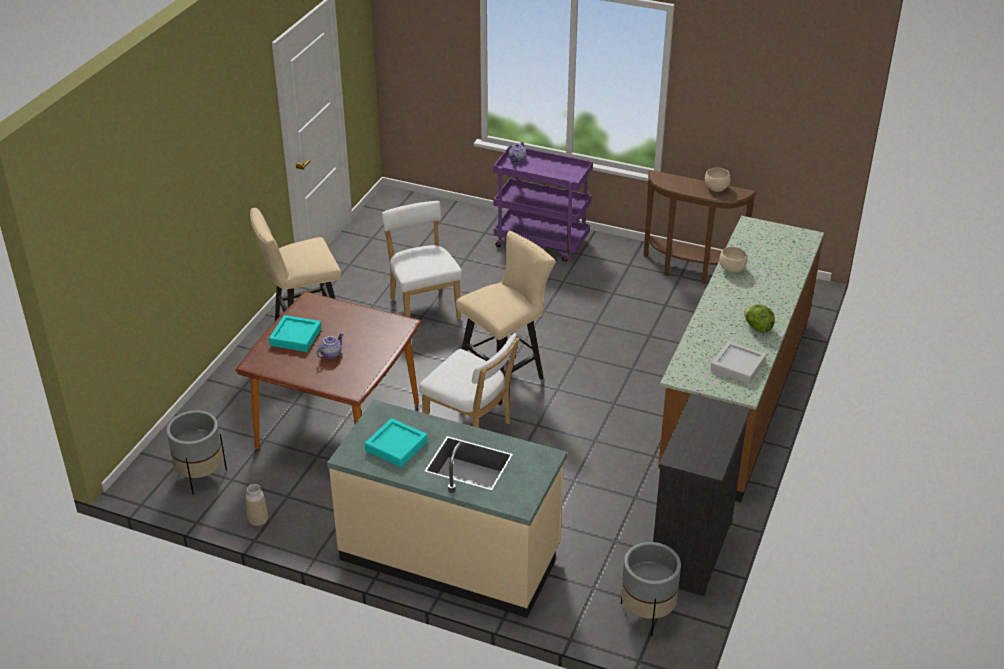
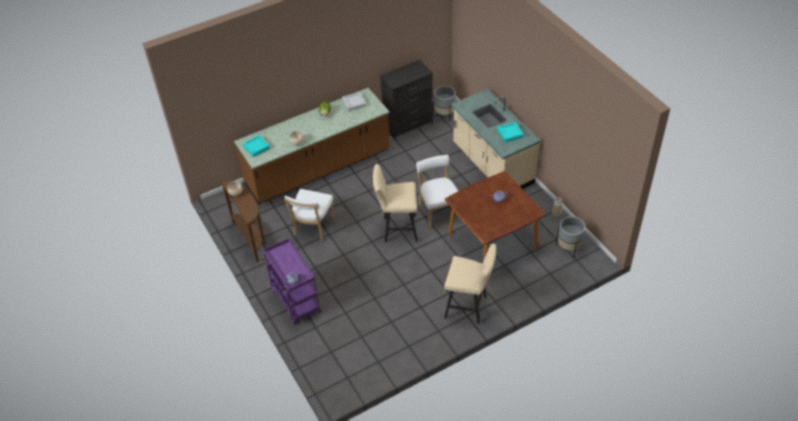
camera: 140 degrees left, 10 degrees up
turquoise tray [269,315,322,352] -> turquoise tray moved to [243,135,270,157]
white chair [382,201,462,319] -> white chair moved to [284,189,335,241]

